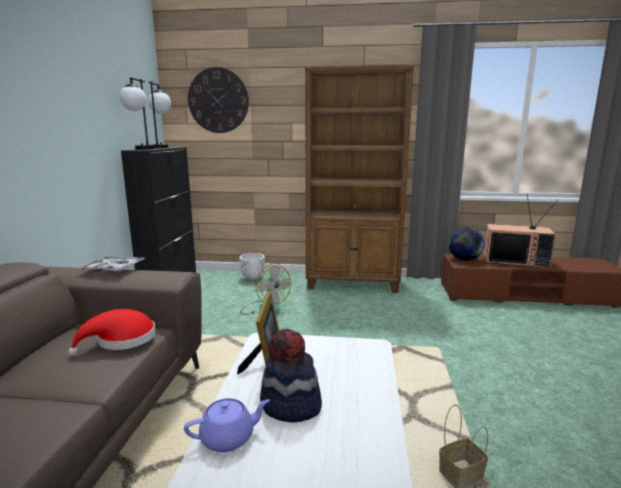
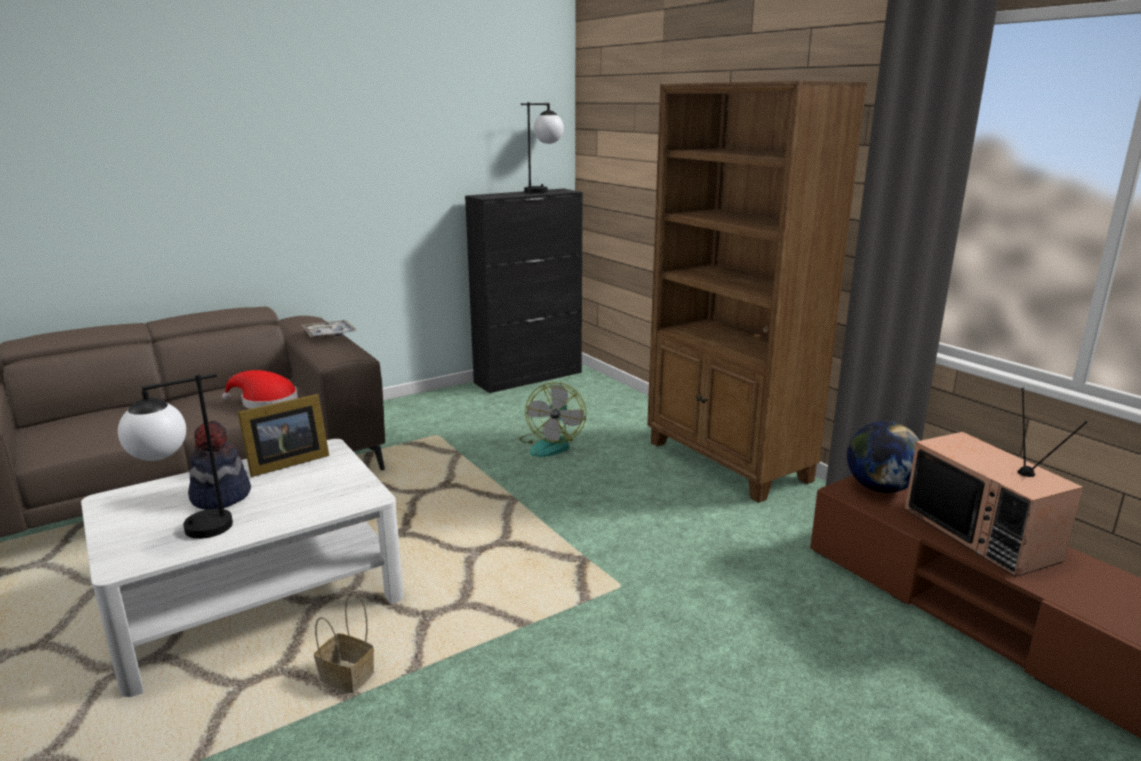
camera: 50 degrees right, 5 degrees up
table lamp [120,77,155,149] -> table lamp moved to [118,374,233,539]
purple teapot [184,398,270,452] -> none
wall clock [188,67,249,133] -> none
white planter [240,253,265,281] -> none

